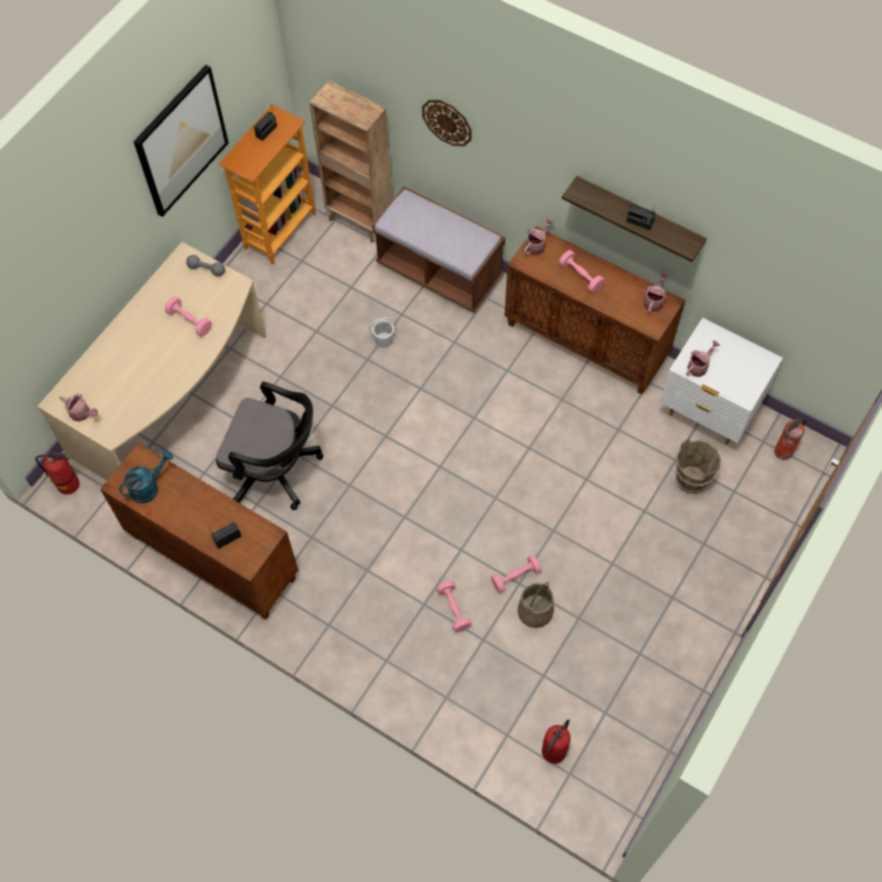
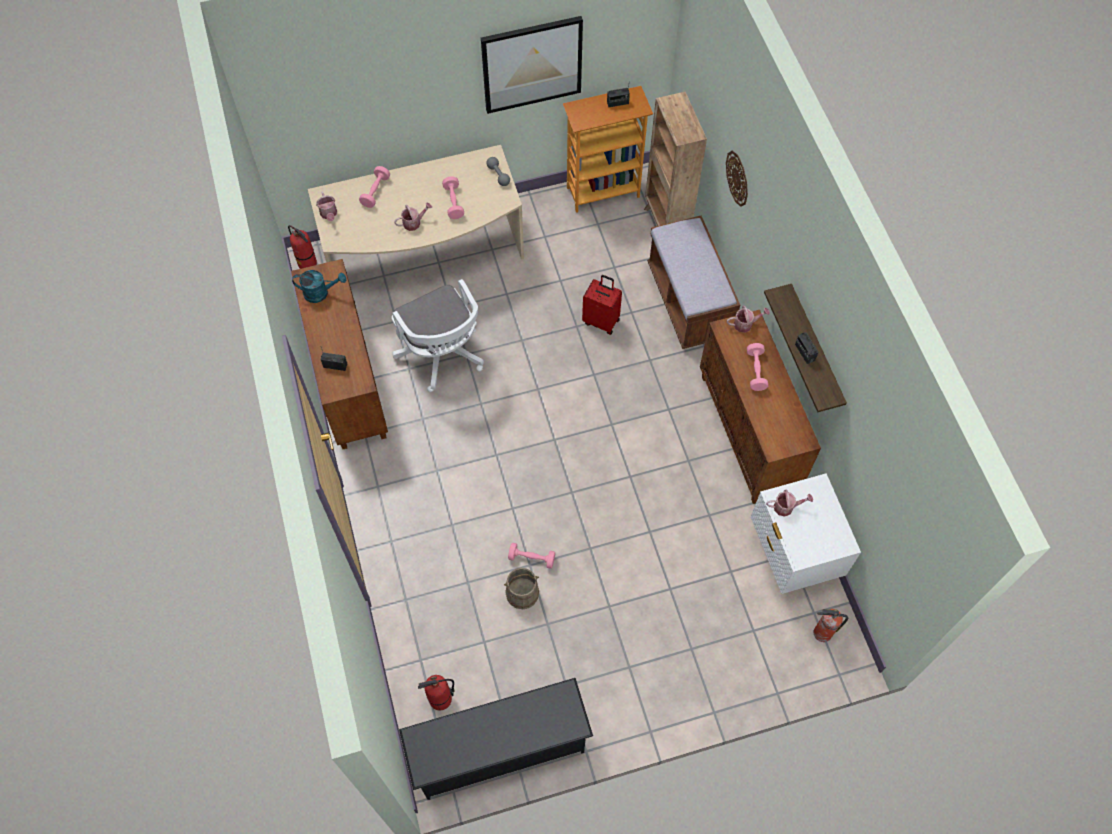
camera: 40 degrees right, 0 degrees up
black office chair [216,382,323,510] -> white office chair [392,279,484,392]
white bucket [369,317,397,348] -> red suitcase [582,275,622,335]
pink dumbbell [436,581,472,632] -> pink dumbbell moved to [359,166,390,208]
watering can [644,272,668,313] -> watering can moved to [394,202,432,231]
brown bucket [675,438,721,493] -> none
none -> black shoe rack [399,678,593,800]

